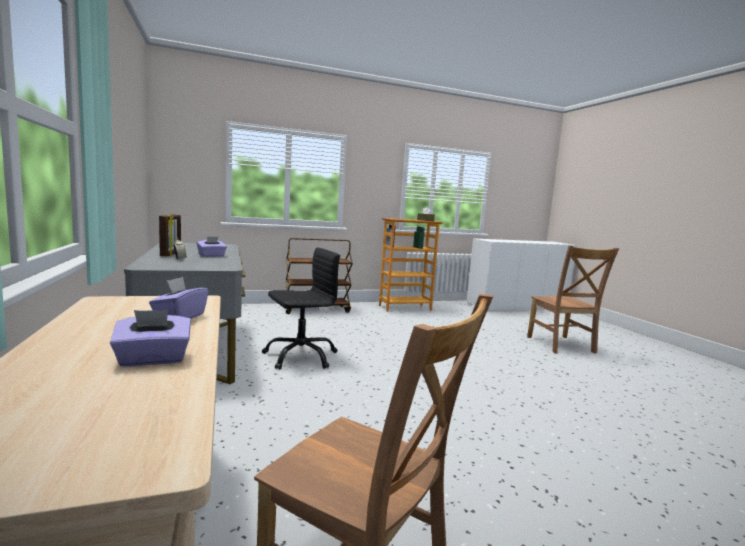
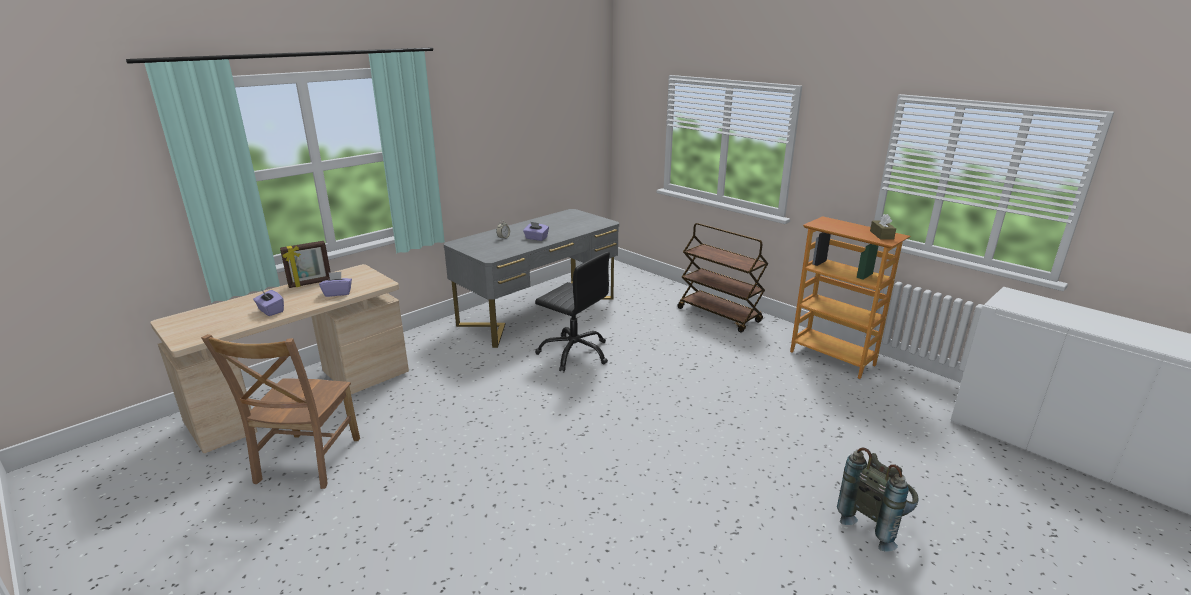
camera: 65 degrees right, 15 degrees up
picture frame [159,214,181,256] -> picture frame moved to [280,241,331,288]
brown chair [527,246,619,354] -> grey backpack [837,447,919,551]

